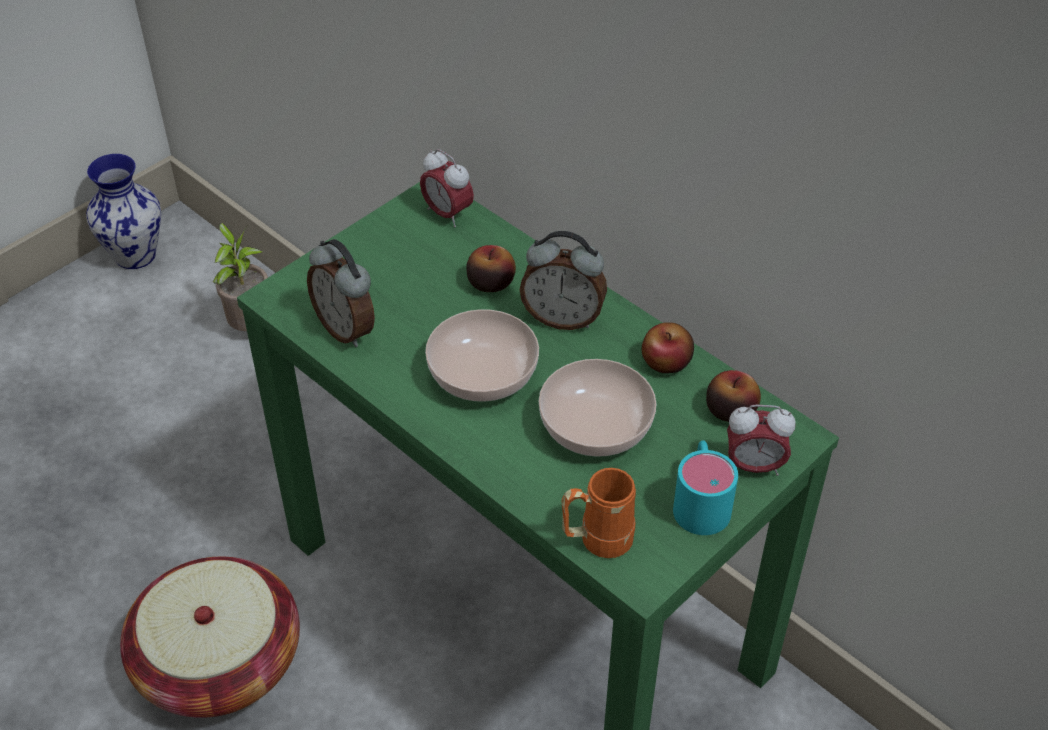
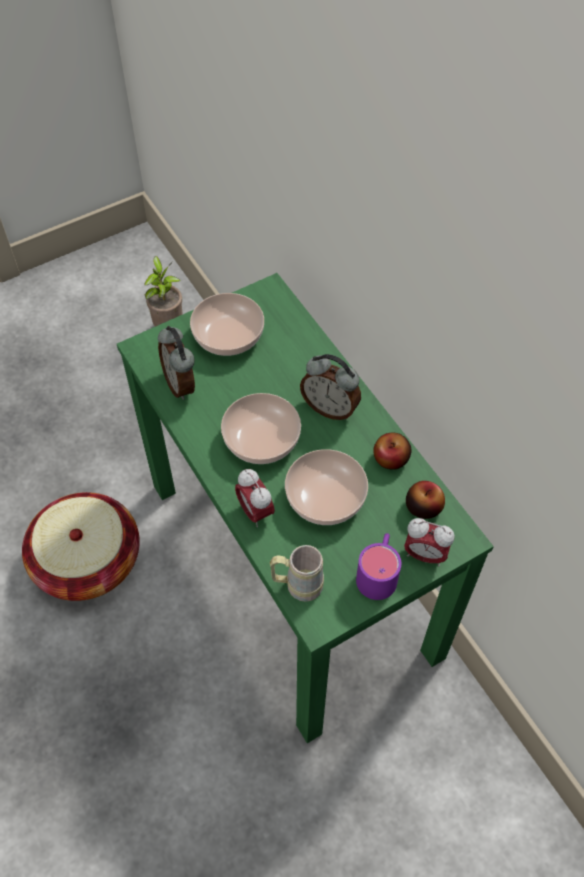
camera: 15 degrees right, 10 degrees up
vase [86,154,161,269] -> none
alarm clock [420,149,474,227] -> alarm clock moved to [235,469,275,527]
apple [466,245,516,292] -> none
orange mug [562,468,636,558] -> beige mug [270,545,324,602]
turquoise mug [673,440,738,535] -> purple mug [356,533,401,600]
none -> bowl [190,293,264,356]

